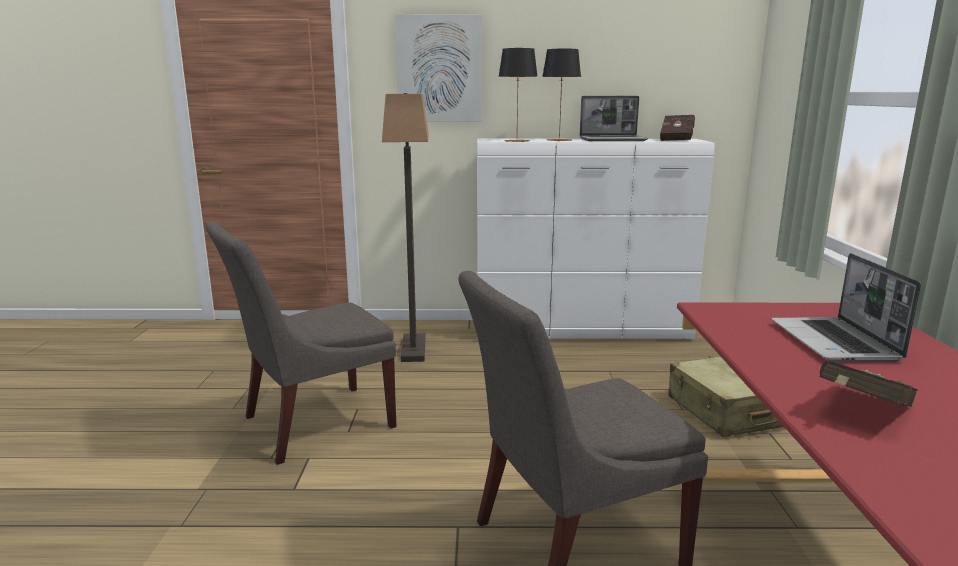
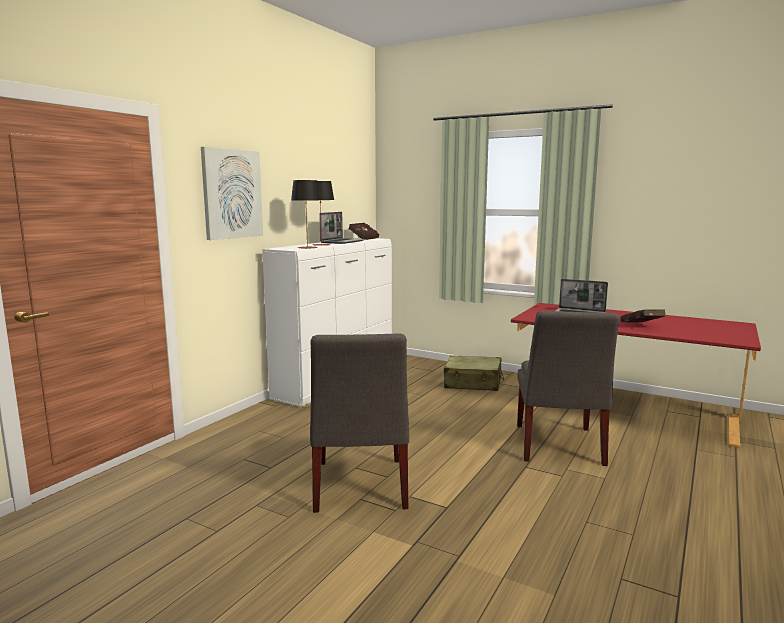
camera: 60 degrees left, 5 degrees down
floor lamp [382,93,429,362] -> none

